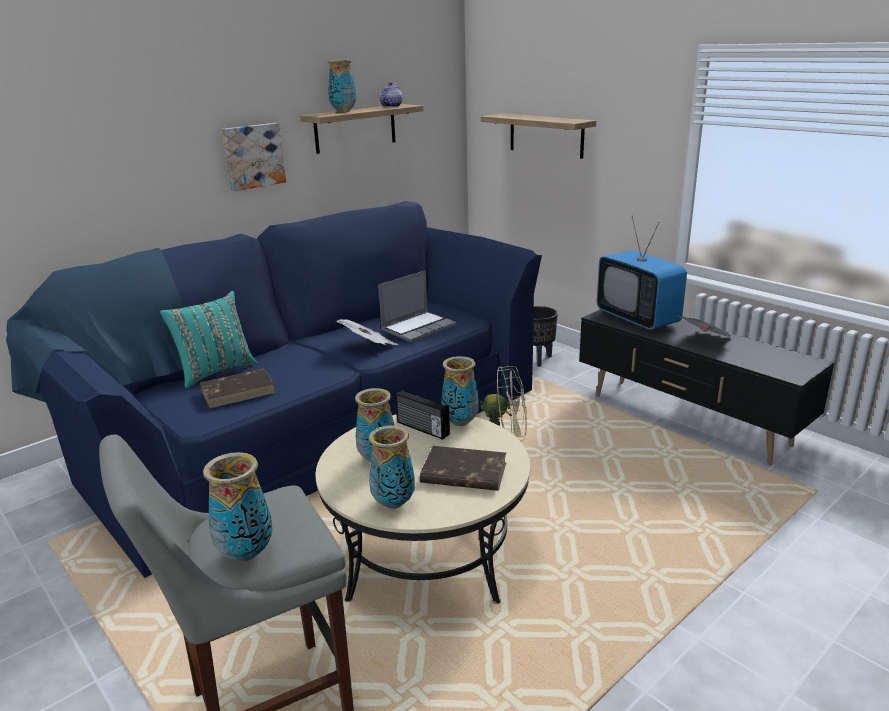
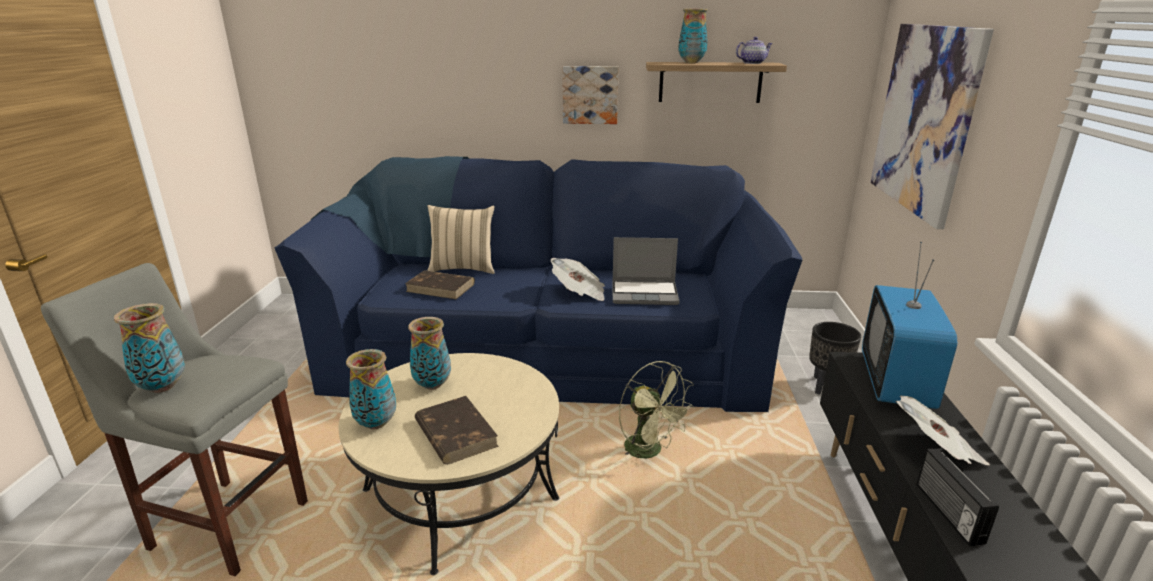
camera: 45 degrees right, 0 degrees up
turquoise pillow [160,291,257,389] -> beige pillow [427,205,495,274]
radio [395,390,450,440] -> radio moved to [917,448,999,546]
vase [441,356,479,426] -> none
shelf [480,113,596,159] -> picture [870,24,994,229]

